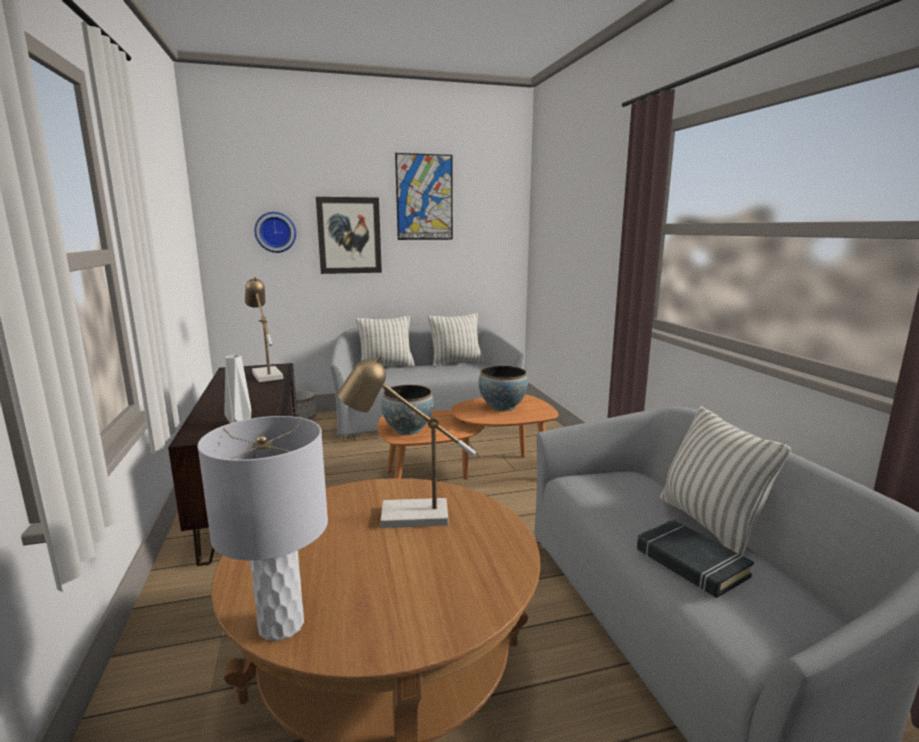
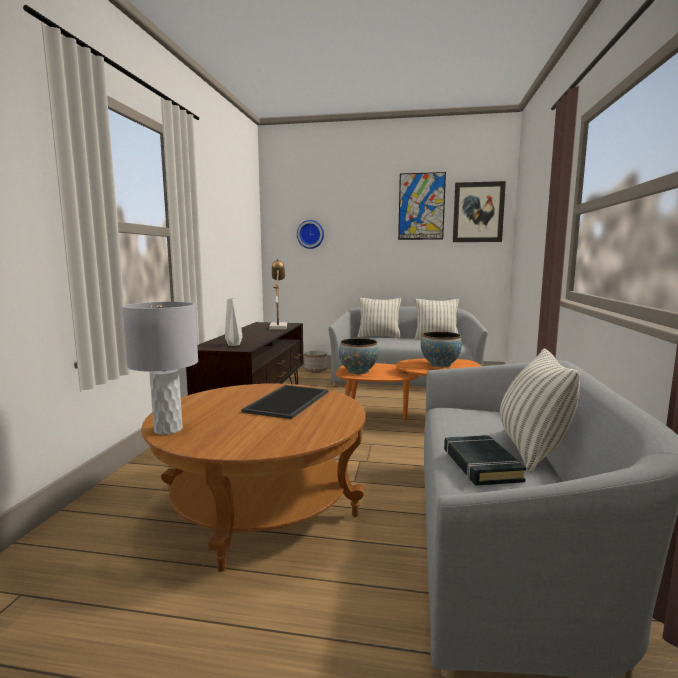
camera: 25 degrees right, 5 degrees down
picture [316,197,382,274] -> picture moved to [453,181,506,242]
table lamp [337,355,476,528] -> tray [241,385,328,419]

